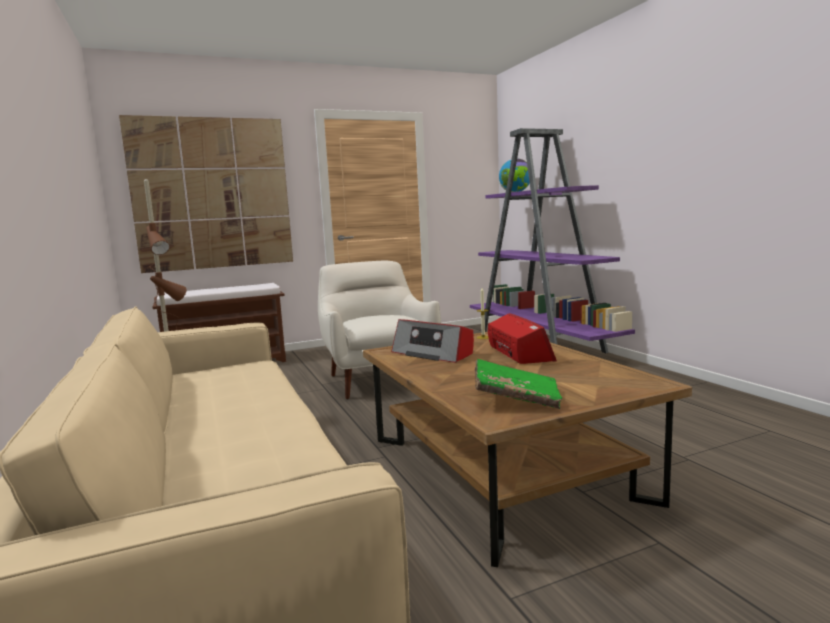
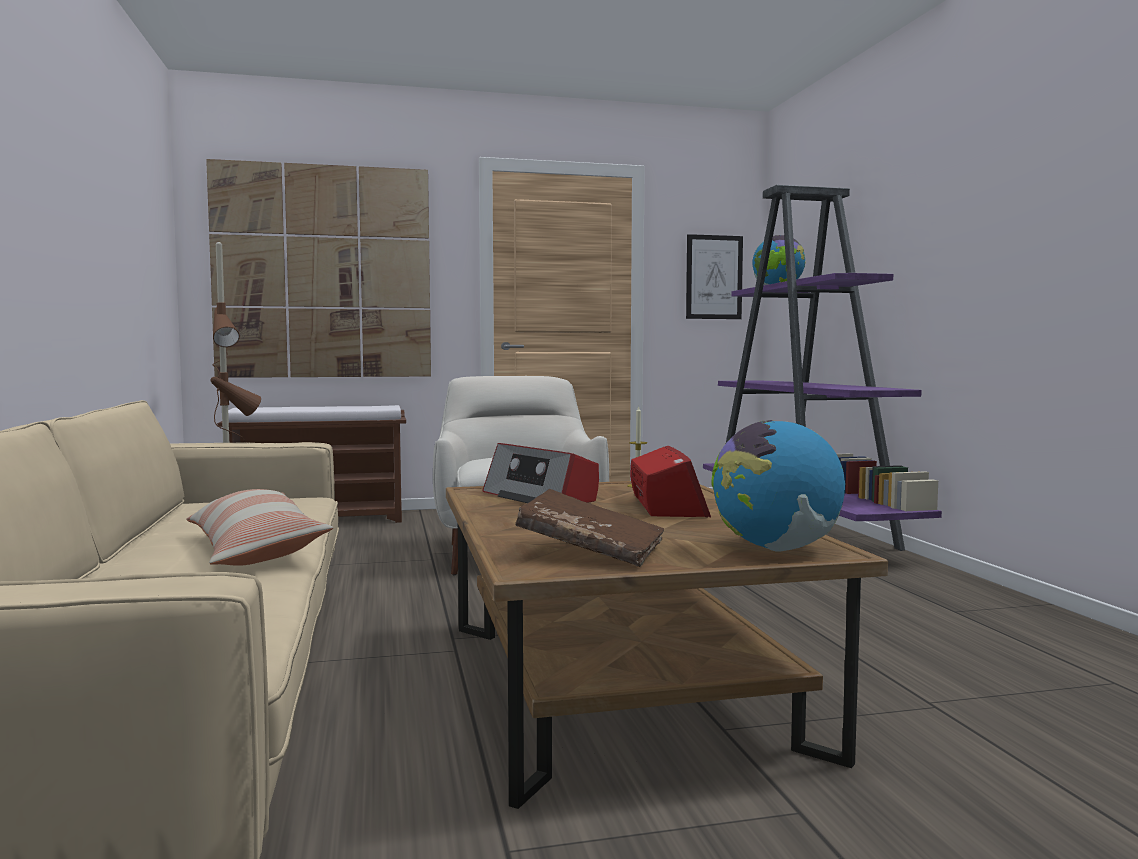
camera: 10 degrees right, 5 degrees down
green book [475,359,562,409] -> brown book [515,489,664,567]
none -> pillow [187,489,333,566]
none -> picture [686,234,743,319]
none -> globe [711,420,845,552]

